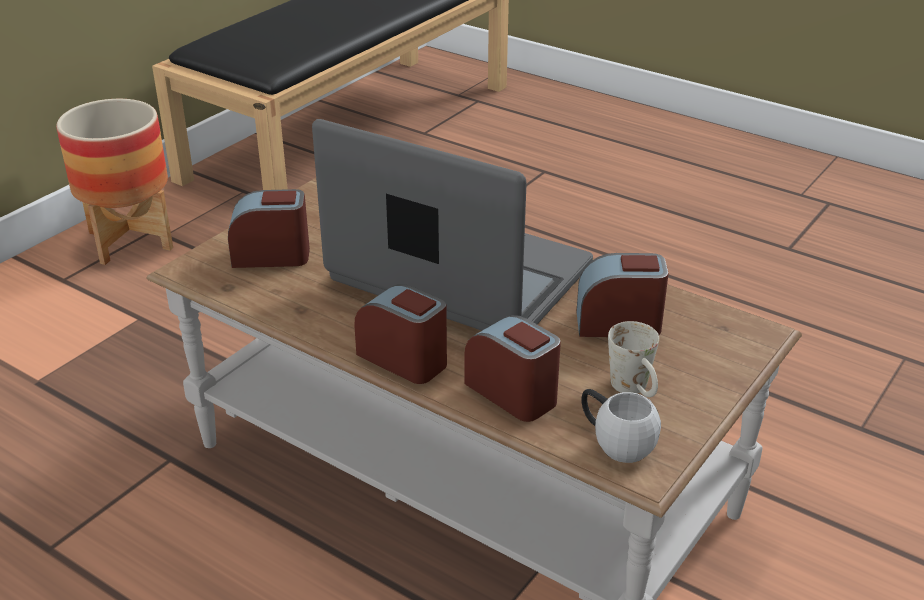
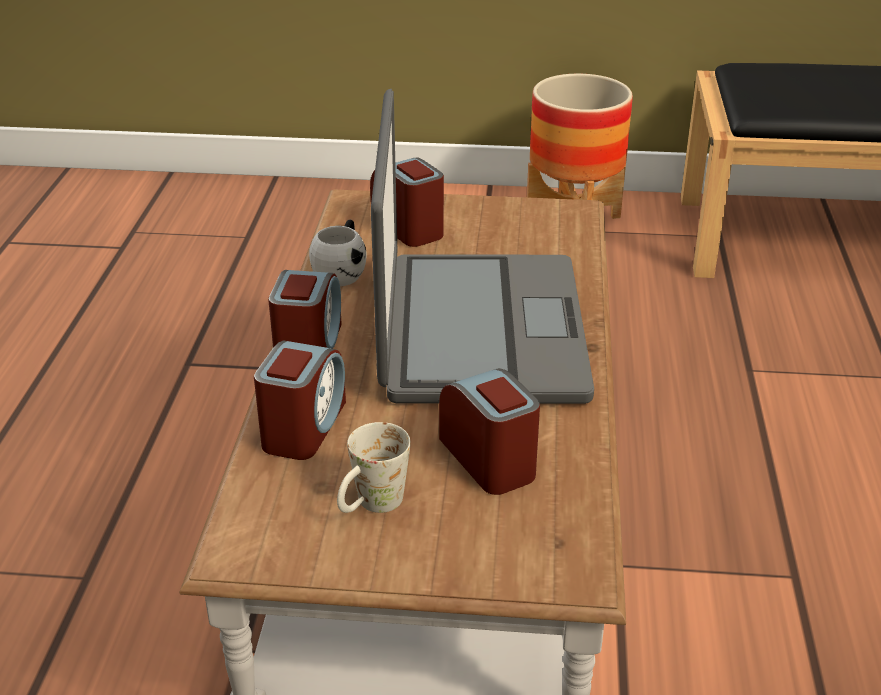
camera: 60 degrees right, 0 degrees up
white mug [581,389,661,463] -> white mug moved to [309,220,366,286]

